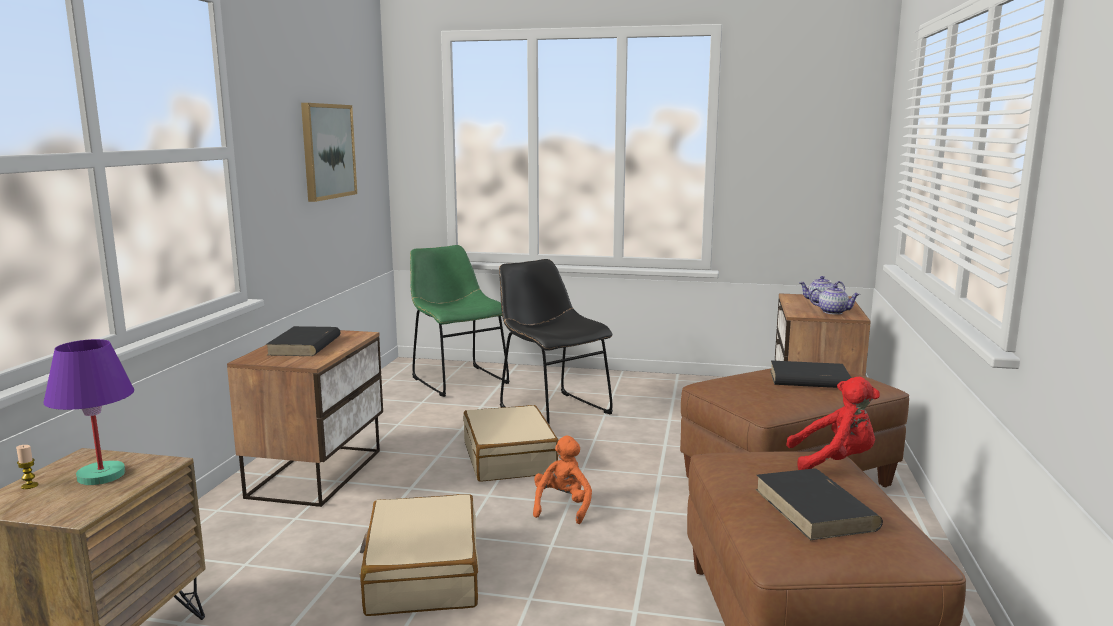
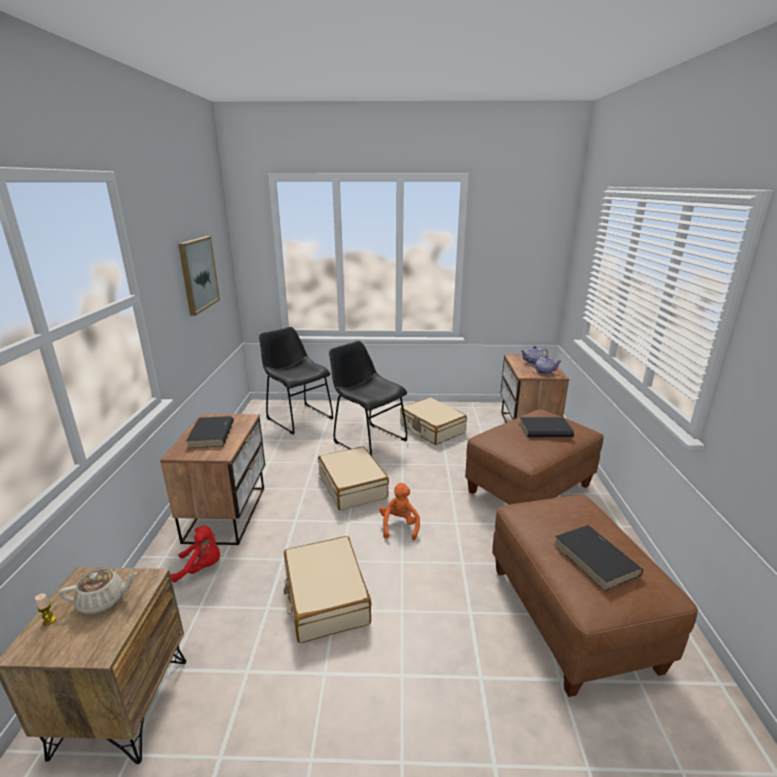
camera: 10 degrees left, 10 degrees up
purple table lamp [43,339,134,485] -> beige teapot [59,568,138,614]
green chair [410,245,509,397] -> black chair [259,327,333,434]
red plush toy [786,377,880,470] -> red plush toy moved to [170,526,220,583]
none -> beige suitcase [400,398,467,445]

